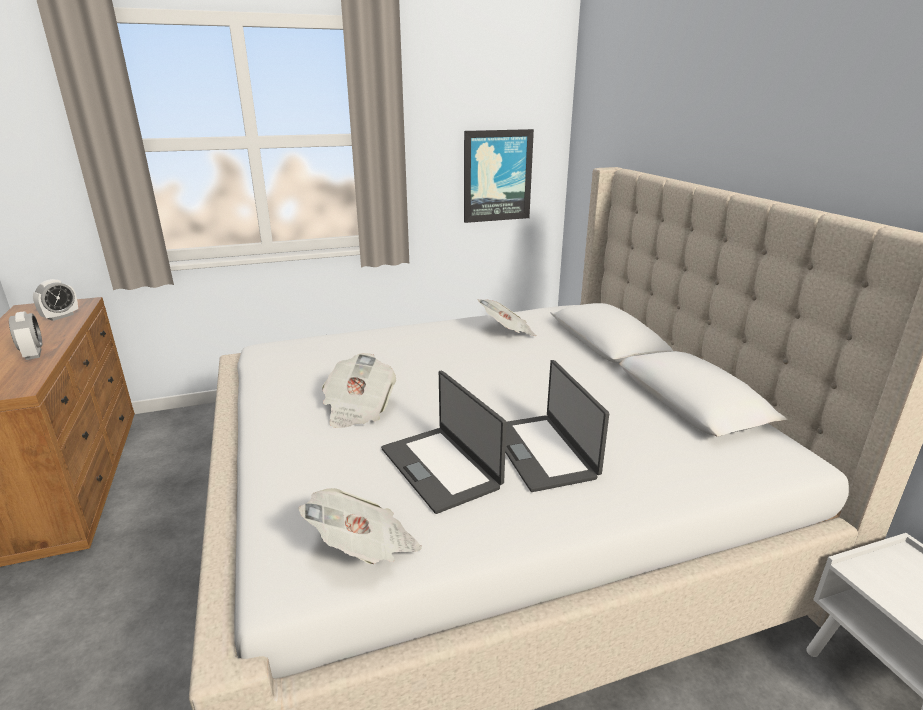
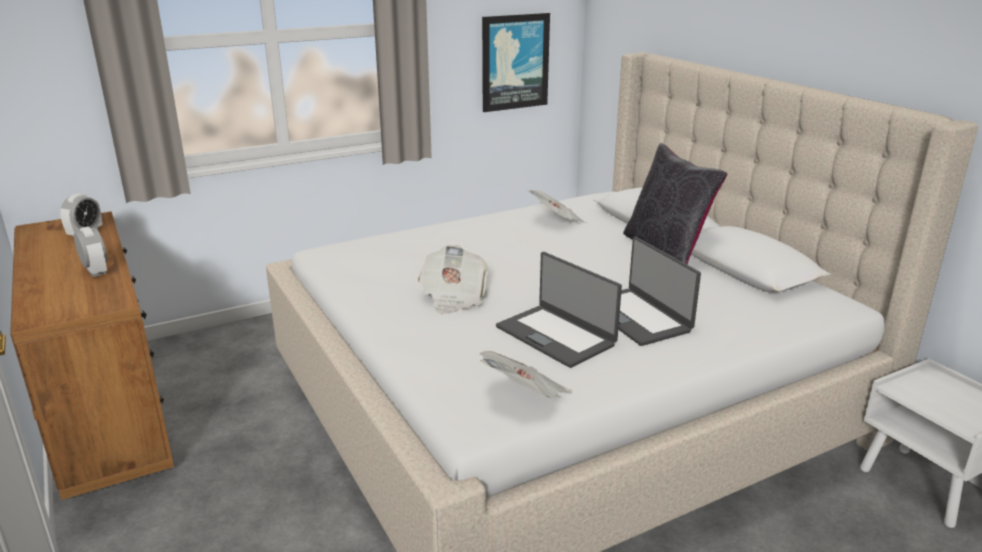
camera: 10 degrees left, 0 degrees up
none -> black pillow [623,143,727,265]

